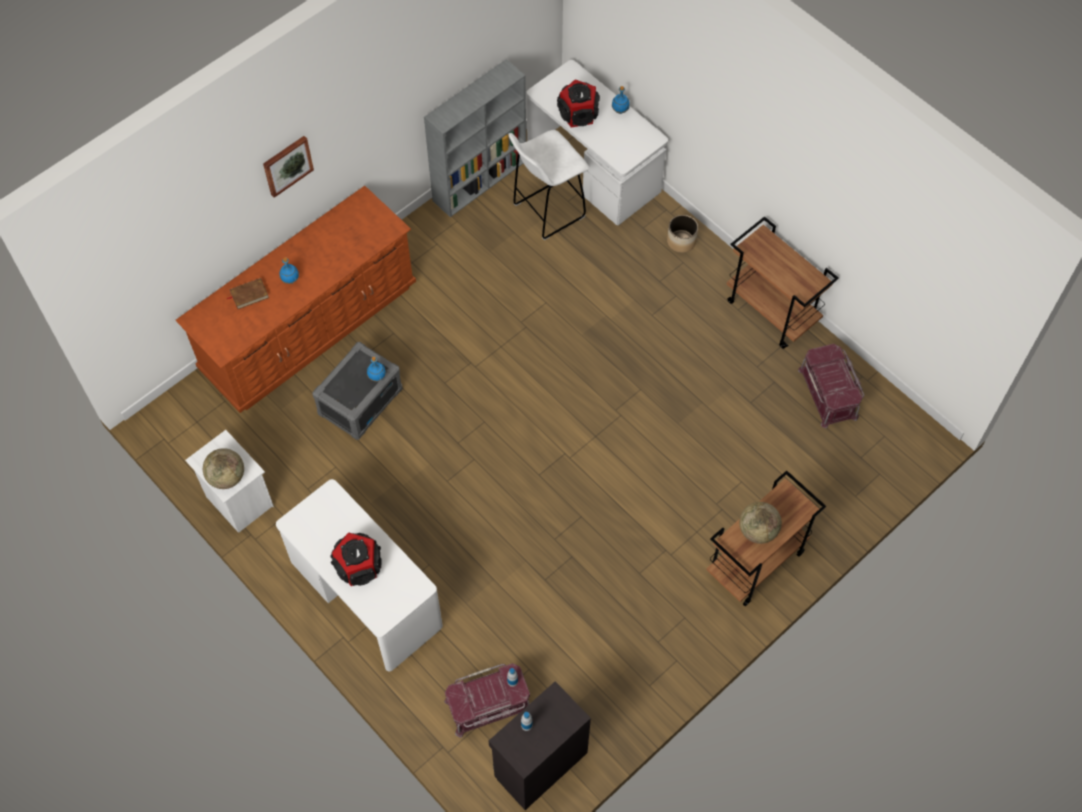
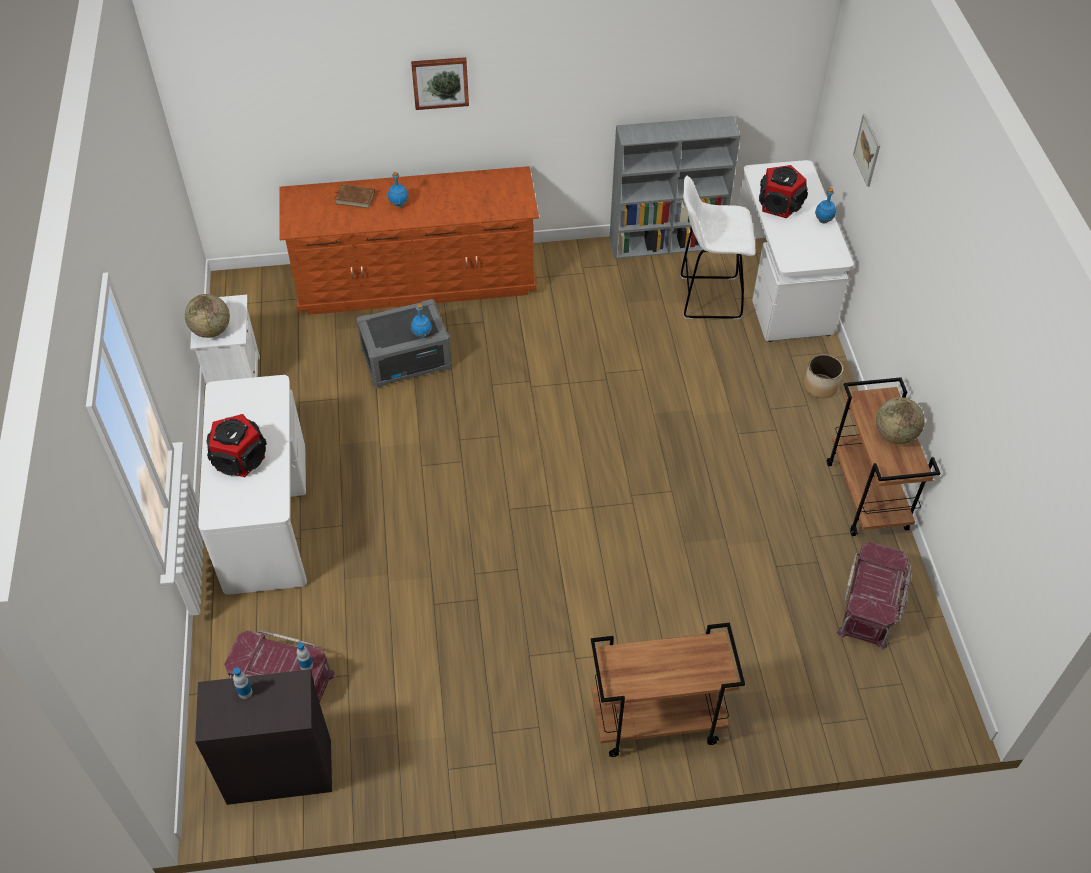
camera: 35 degrees right, 10 degrees down
globe [739,502,782,544] -> globe moved to [876,397,925,444]
none -> picture [853,114,880,187]

